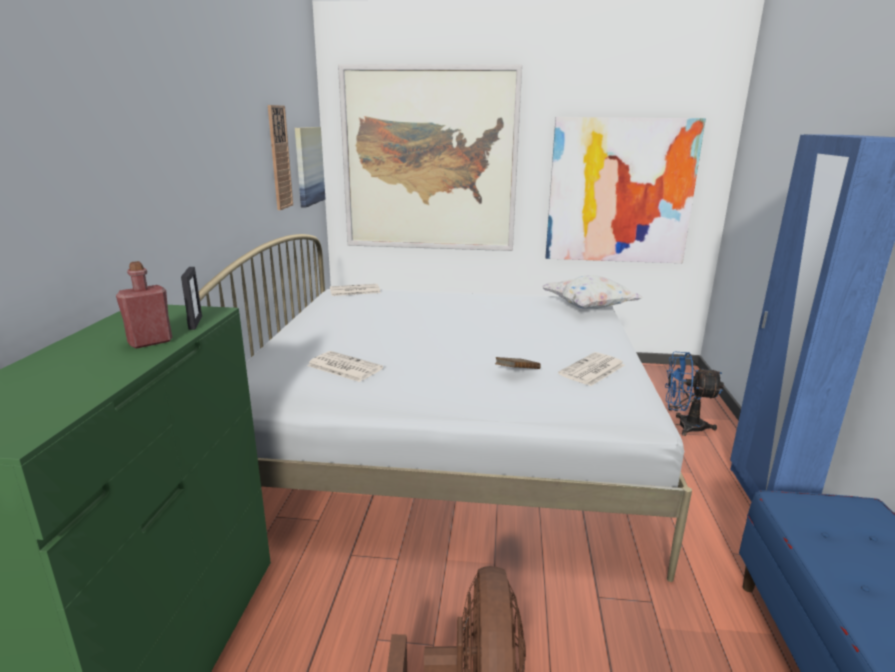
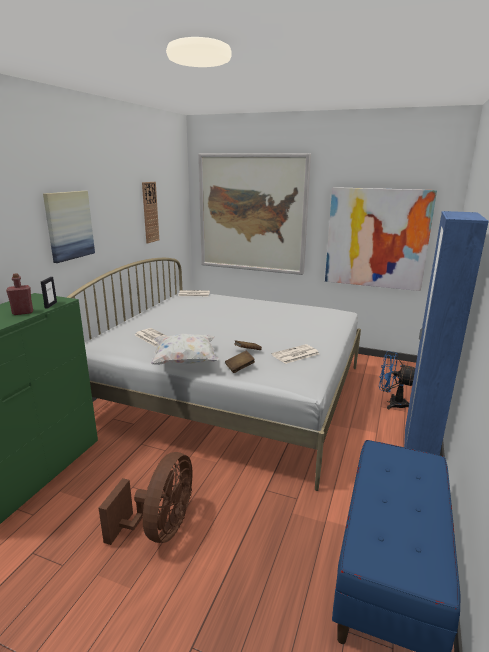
camera: 15 degrees right, 0 degrees up
picture [295,127,325,208] -> picture moved to [43,191,95,263]
white pillow [541,275,643,309] -> white pillow moved to [150,334,219,365]
none -> brown book [225,351,255,373]

